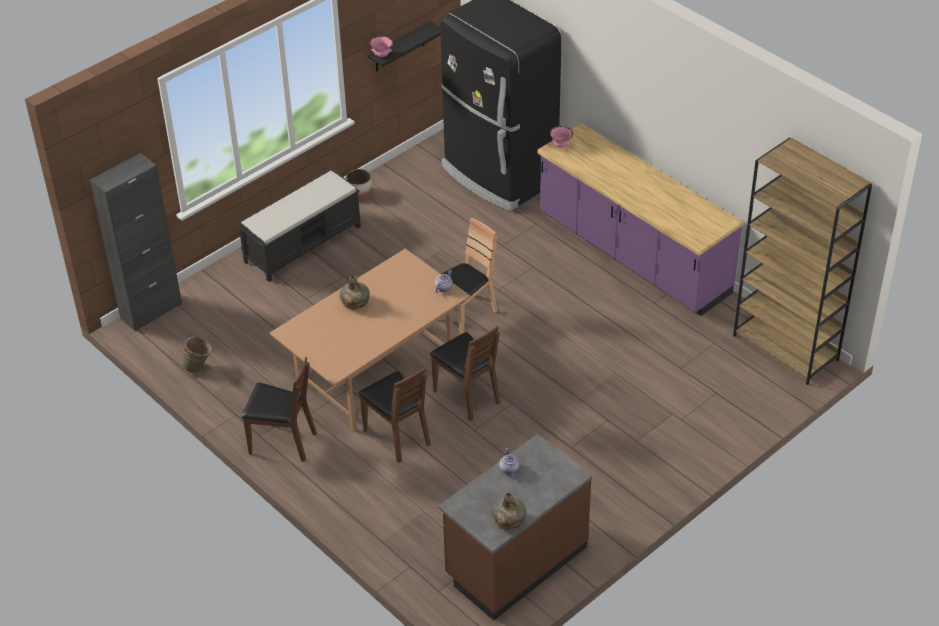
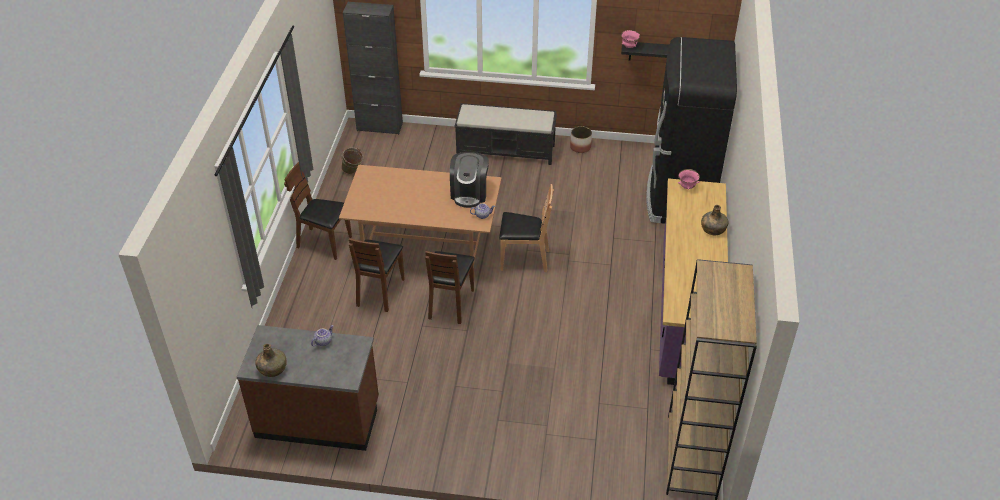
camera: 50 degrees right, 0 degrees up
brown chair [241,357,317,462] -> brown chair turned 135 degrees clockwise [284,162,352,260]
green bottle [340,275,370,310] -> green bottle moved to [701,205,729,235]
none -> coffee machine [450,152,489,208]

